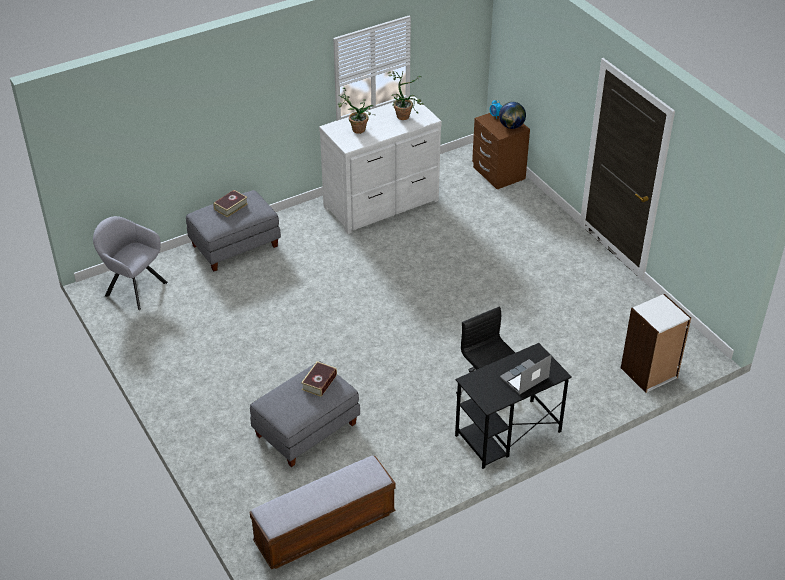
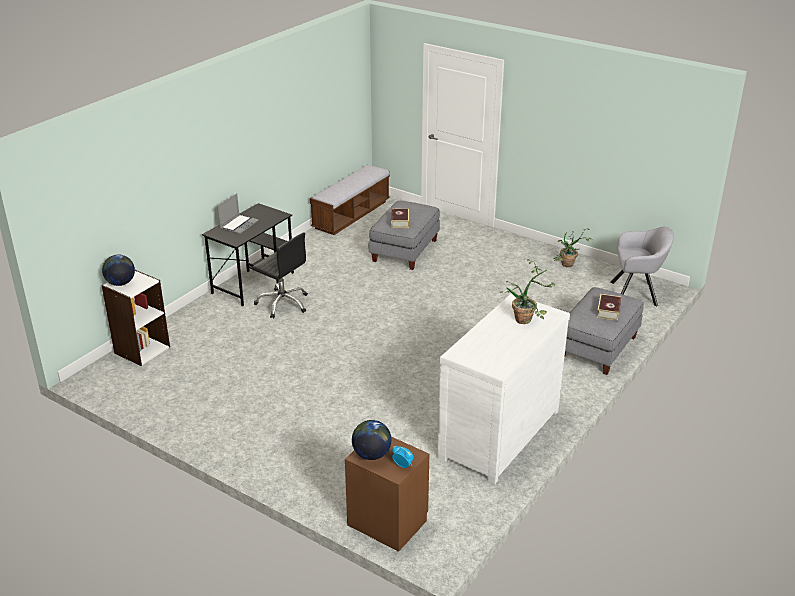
camera: 155 degrees right, 10 degrees down
potted plant [388,71,424,120] -> potted plant moved to [553,228,592,267]
none -> globe [102,254,135,286]

